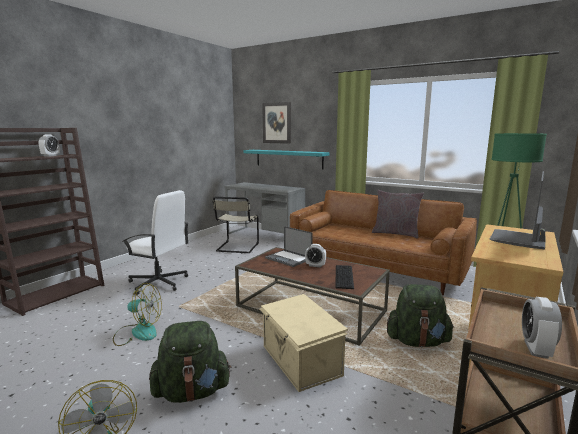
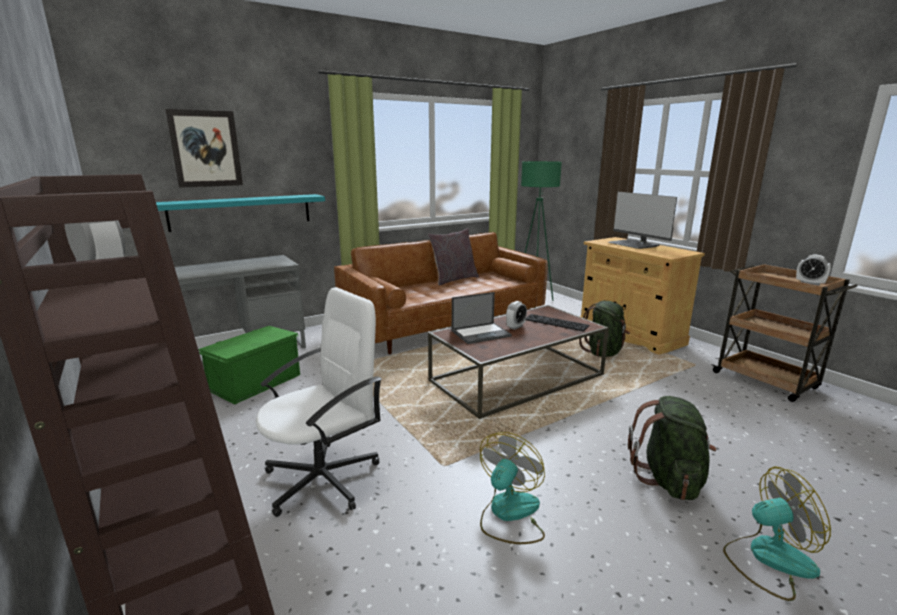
camera: 65 degrees left, 5 degrees up
beige chair [213,197,259,253] -> green storage box [198,326,300,405]
beige storage box [260,294,348,392] -> none

